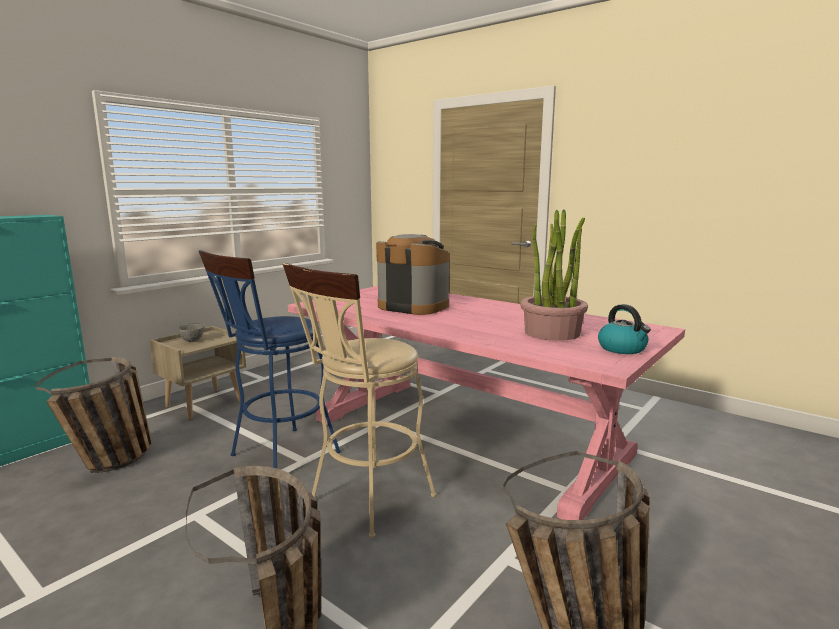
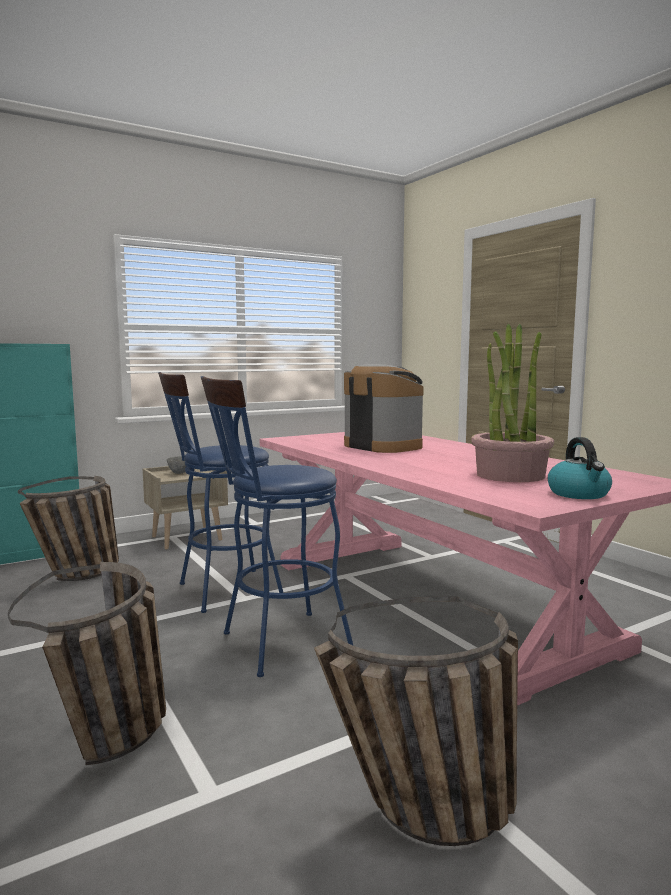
camera: 20 degrees right, 5 degrees down
beige stool [282,263,437,538] -> blue stool [201,376,354,677]

